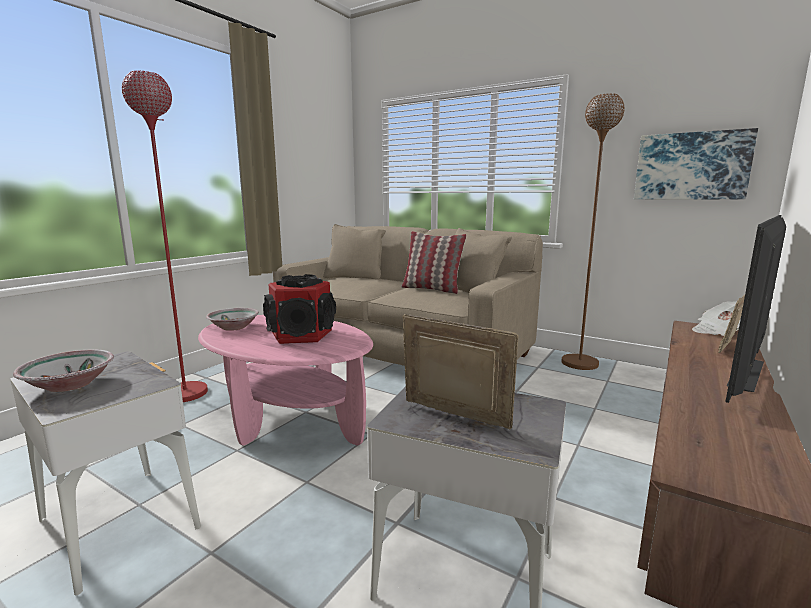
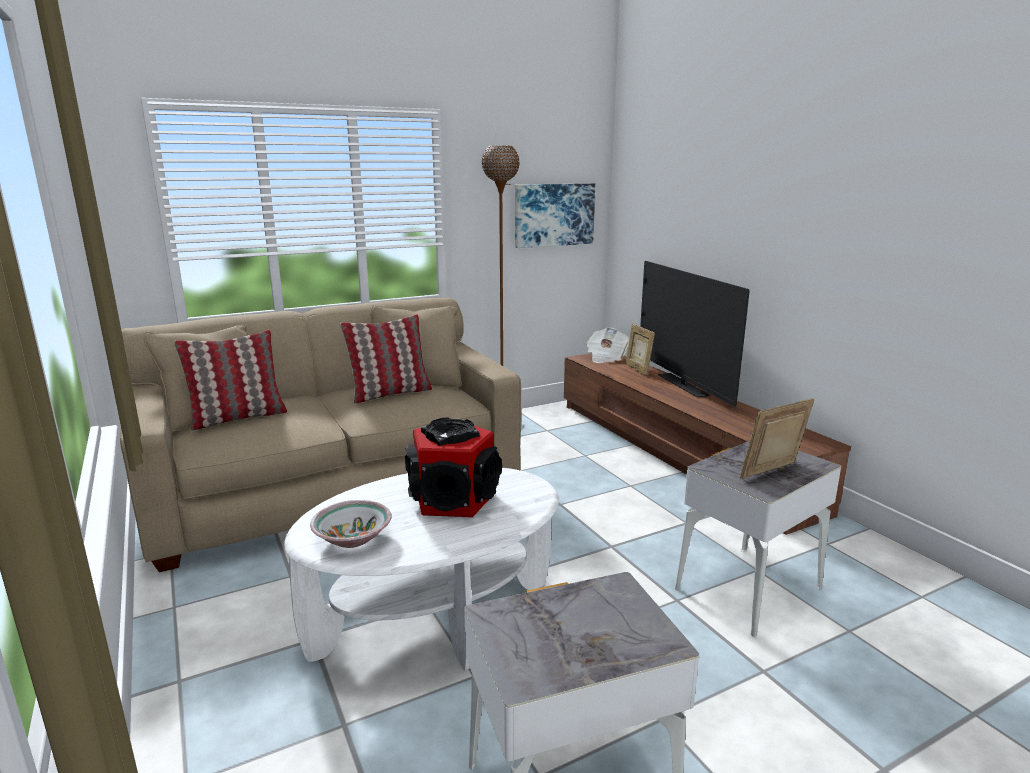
camera: 60 degrees left, 5 degrees up
bowl [13,349,114,392] -> none
red floor lamp [122,70,208,402] -> none
pink coffee table [198,315,373,446] -> white coffee table [284,468,559,670]
none -> pillow [175,330,287,431]

